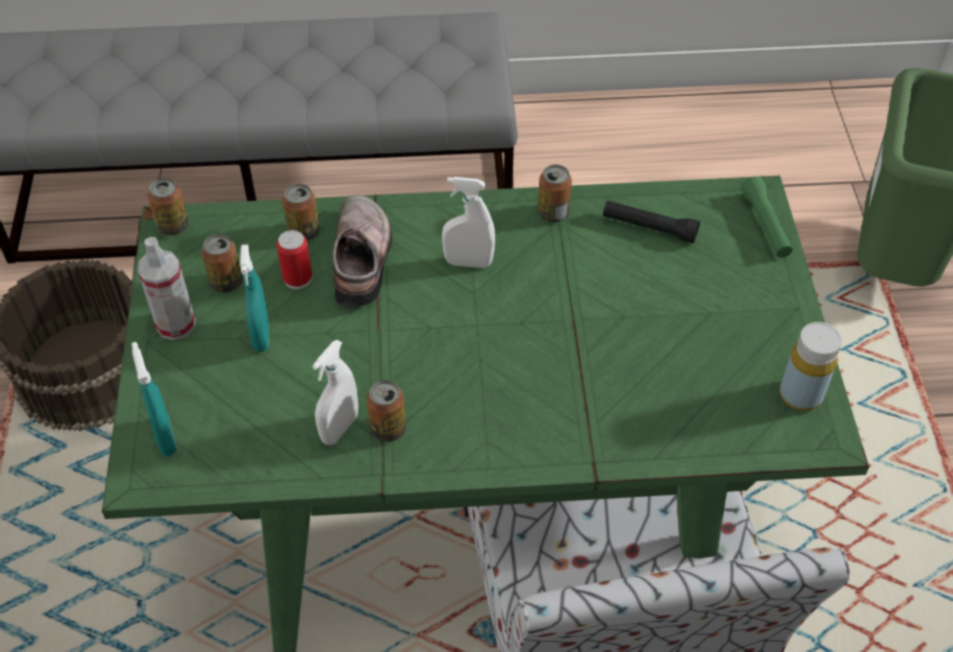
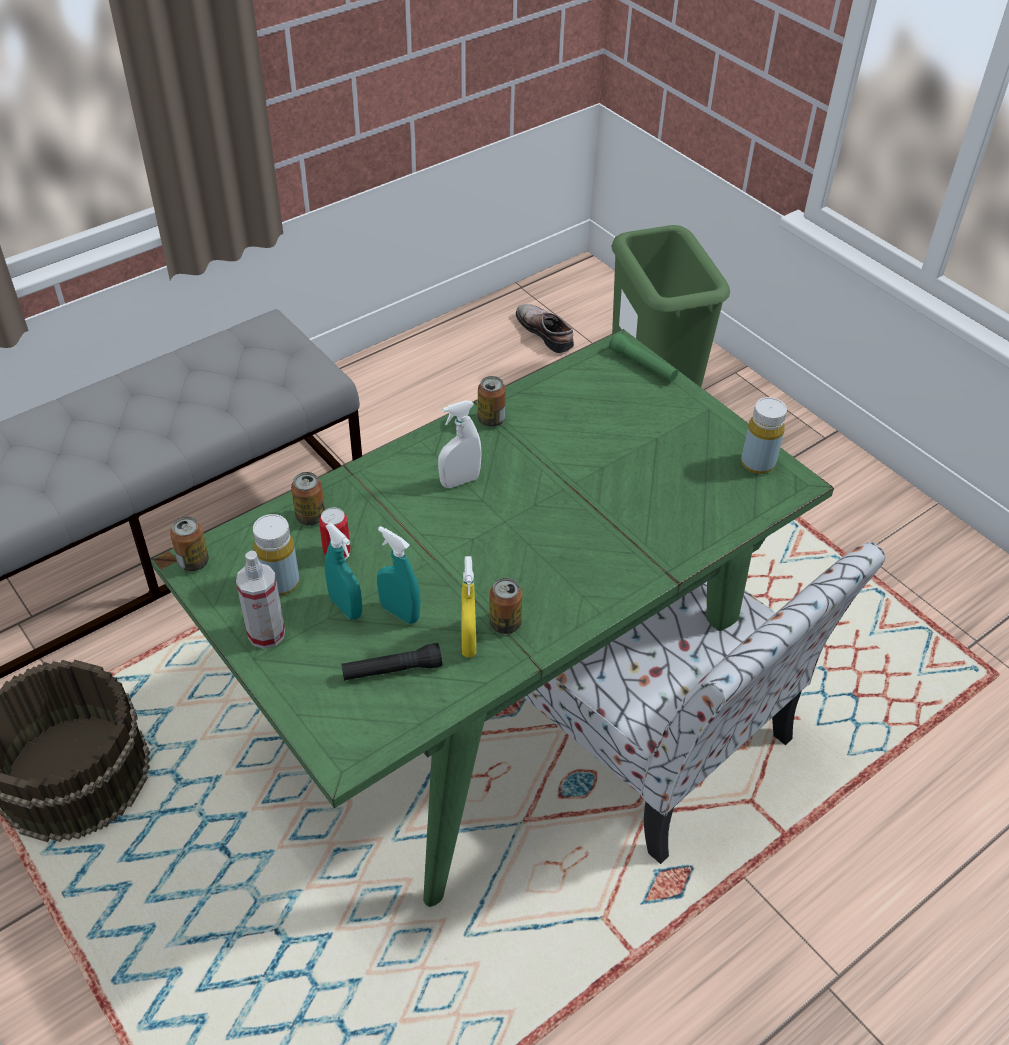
camera: 35 degrees left, 5 degrees down
turquoise spray bottle [132,342,177,456] -> turquoise spray bottle moved to [377,526,421,624]
can [201,234,243,293] -> yellow bottle [253,514,299,596]
white spray bottle [312,339,358,445] -> yellow spray bottle [461,556,476,658]
shoe [333,195,392,307] -> shoe moved to [516,304,574,353]
black flashlight [603,201,700,243] -> black flashlight moved to [342,643,442,681]

